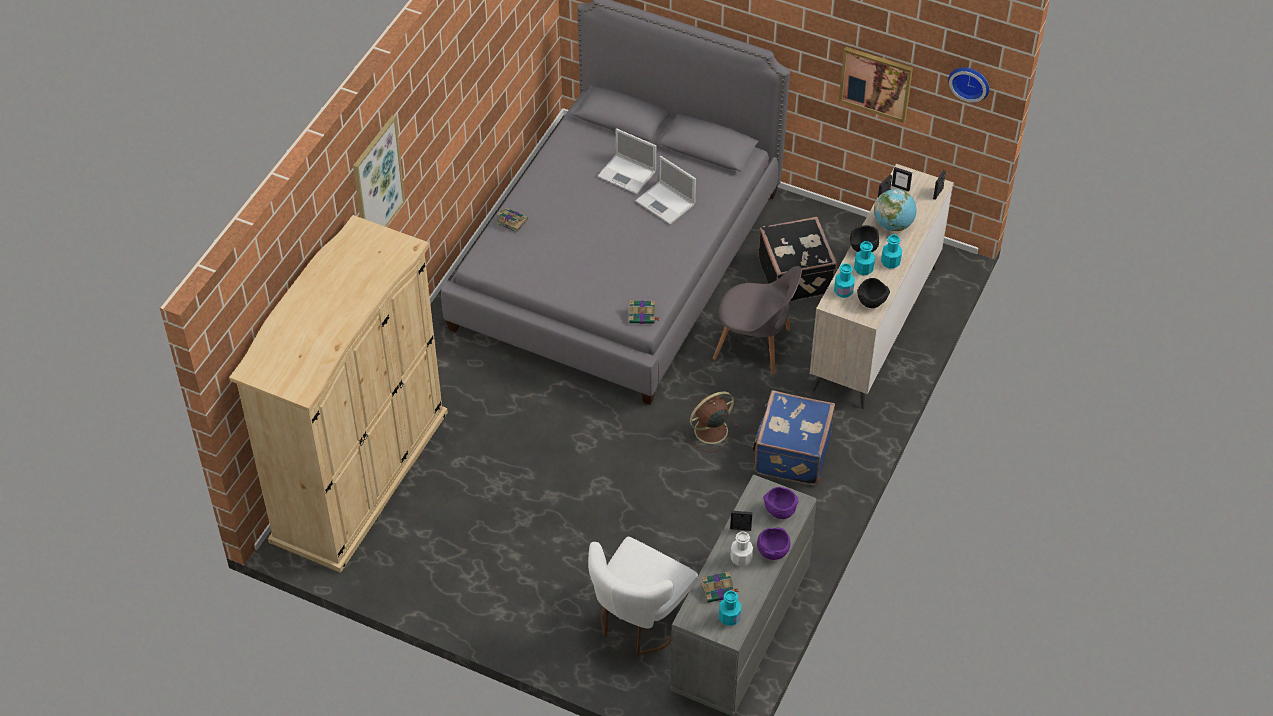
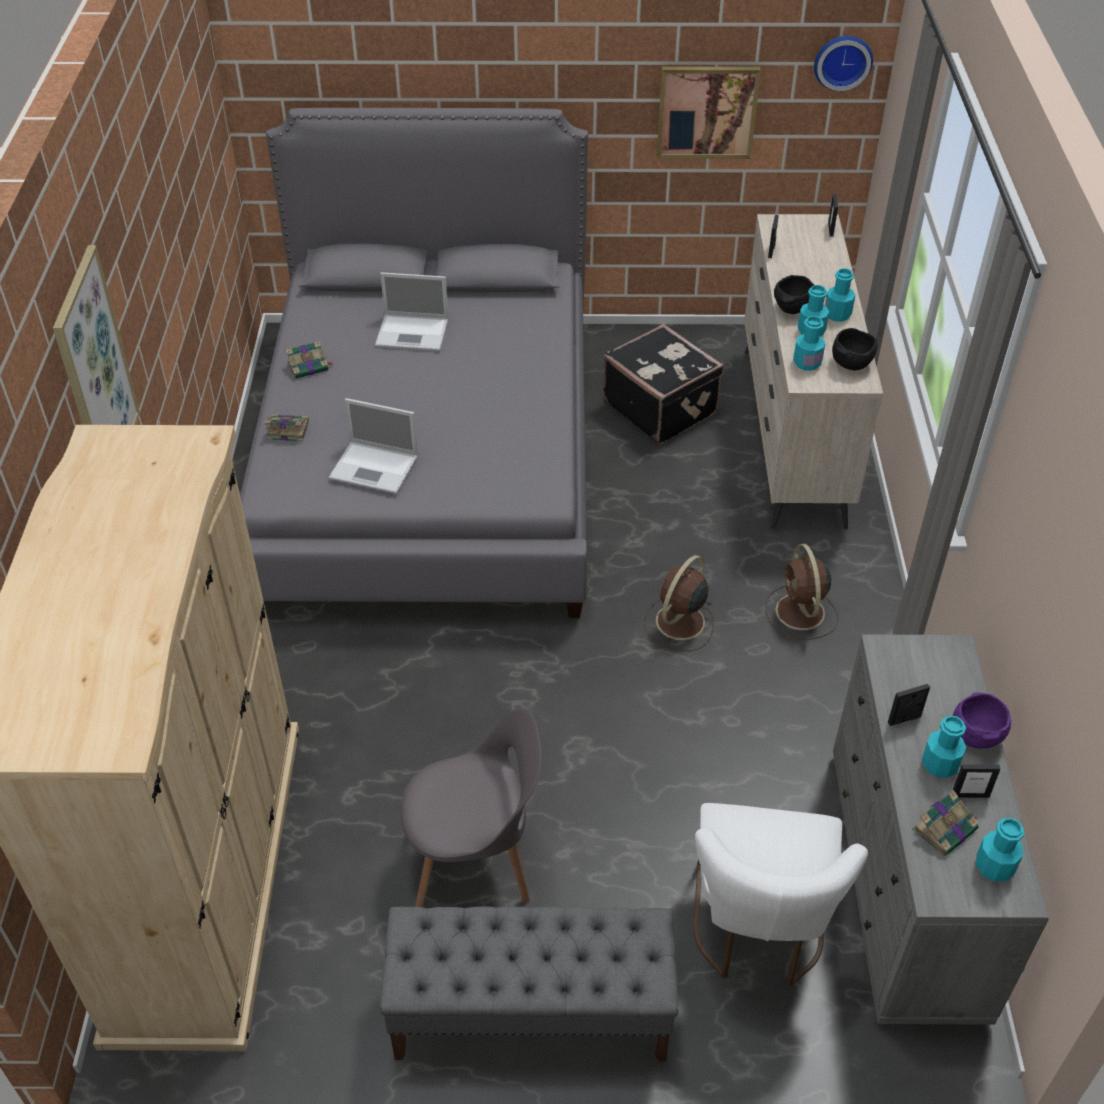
camera: 25 degrees left, 5 degrees down
book [629,300,659,324] -> book moved to [286,341,334,379]
laptop [635,156,696,225] -> laptop moved to [328,398,418,494]
grey chair [713,266,802,375] -> grey chair moved to [401,708,542,907]
white bottle [730,532,753,566] -> turquoise bottle [922,716,966,778]
blue suitcase [752,390,835,485] -> brown fan [765,544,838,640]
purple bowl [763,487,798,519] -> none
globe [874,189,917,231] -> none
picture frame [892,167,912,192] -> picture frame moved to [953,764,1000,798]
none -> grey bench [380,906,678,1062]

